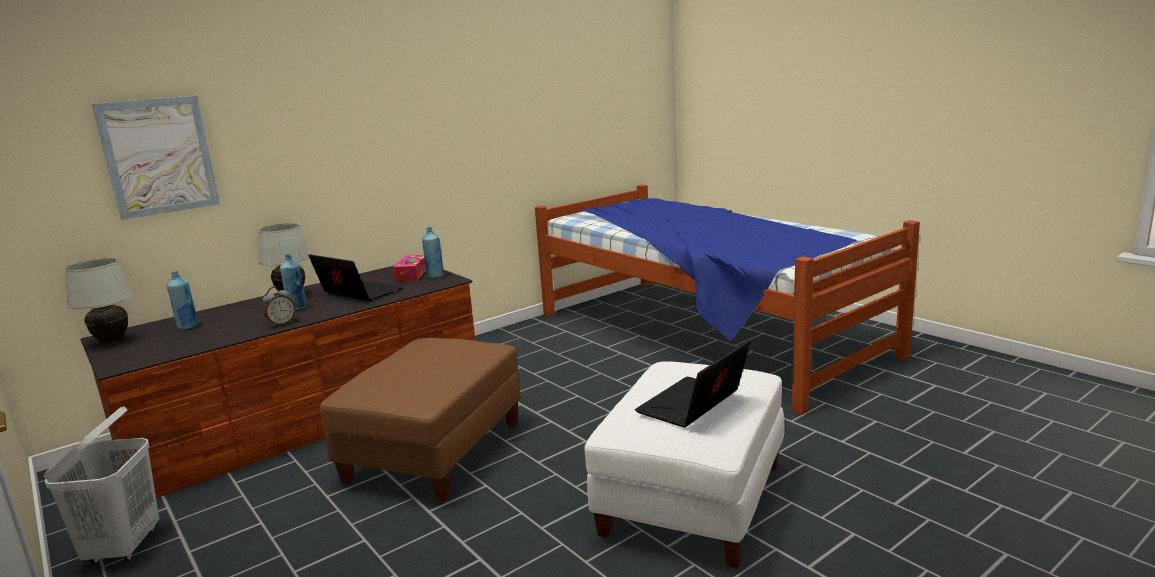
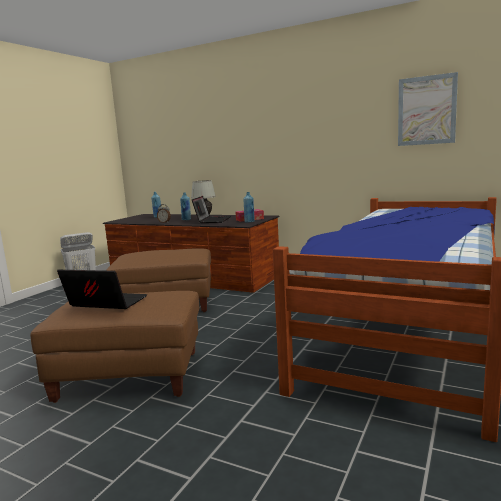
camera: 65 degrees right, 5 degrees down
white table lamp [65,258,134,343] -> none
picture [92,96,220,220] -> picture moved to [398,72,458,146]
white ottoman [584,361,785,568] -> brown ottoman [30,291,199,403]

